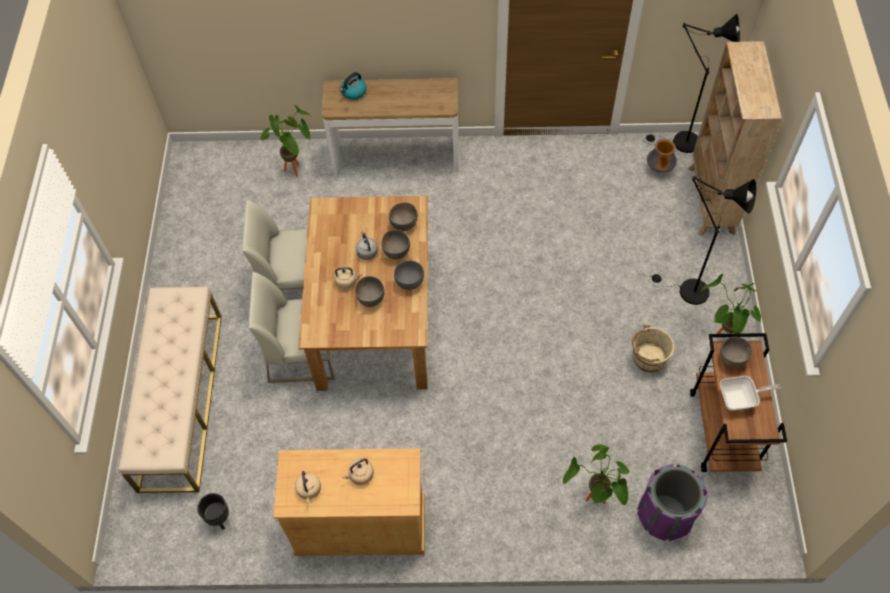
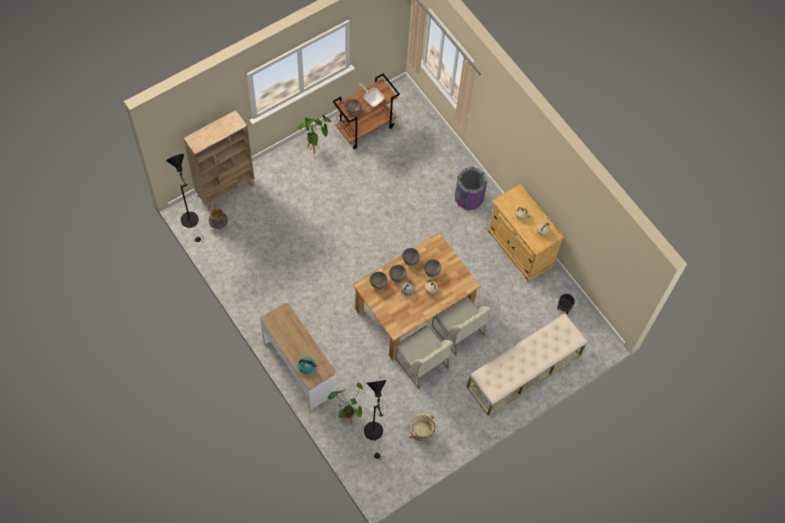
camera: 130 degrees left, 5 degrees up
potted plant [563,444,630,505] -> none
beige bucket [632,325,674,373] -> beige bucket moved to [410,414,435,441]
purple trash can [637,464,708,541] -> purple trash can moved to [455,167,487,210]
black floor lamp [648,176,756,305] -> black floor lamp moved to [364,380,386,459]

